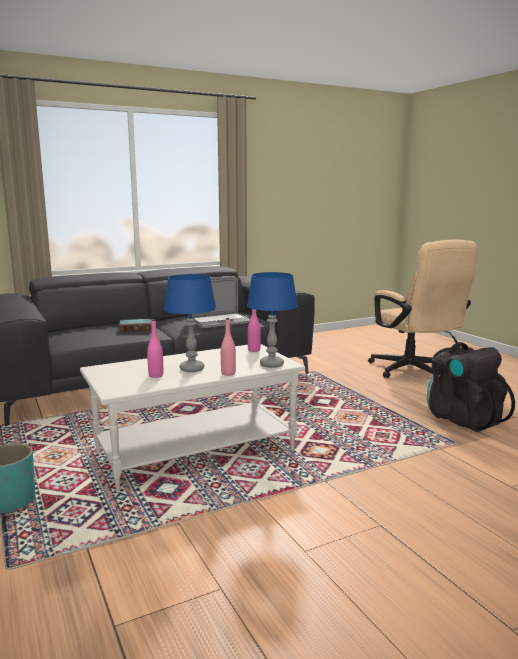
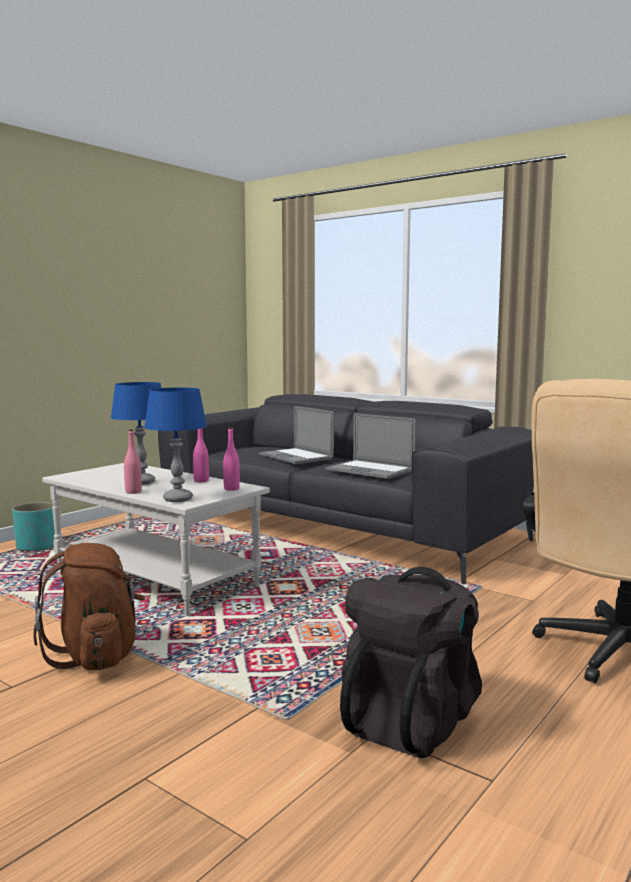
camera: 65 degrees right, 5 degrees down
book [119,319,152,332] -> laptop [259,406,334,464]
pink bottle [147,319,163,378] -> pink bottle moved to [193,428,209,482]
none -> brown backpack [34,543,145,670]

